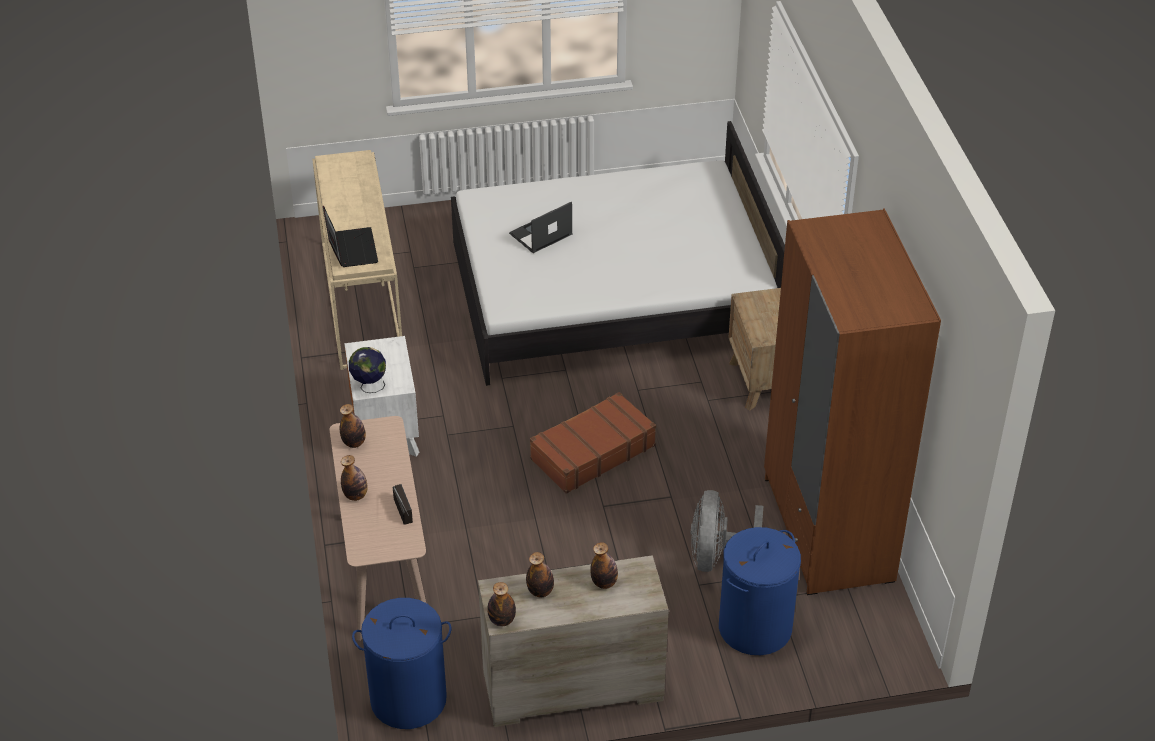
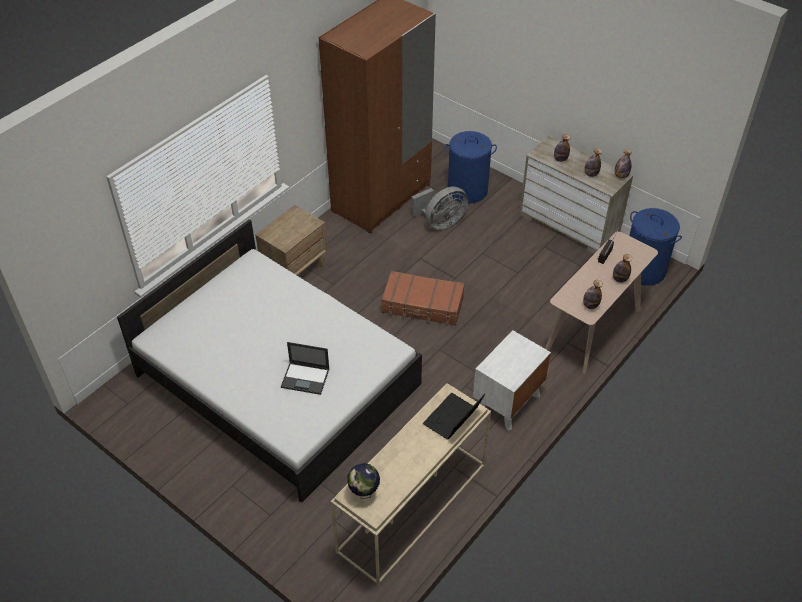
camera: 130 degrees left, 5 degrees up
globe [349,347,386,393] -> globe moved to [347,463,380,499]

